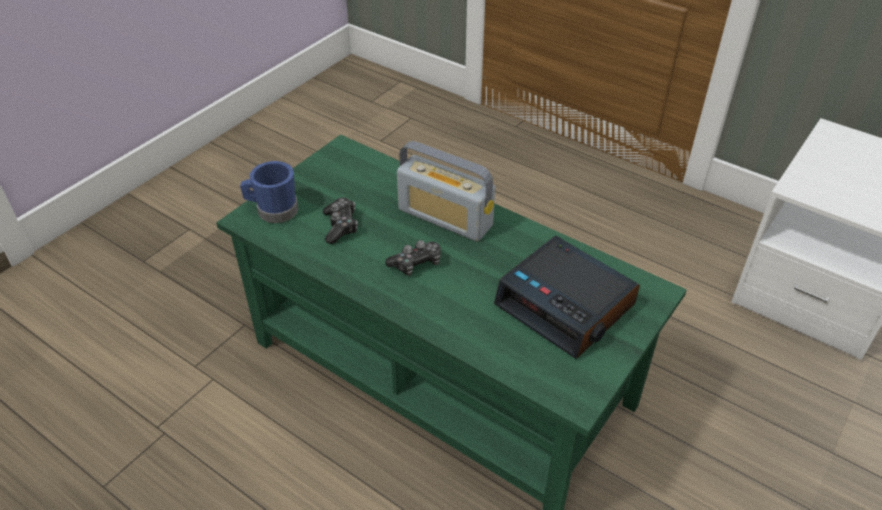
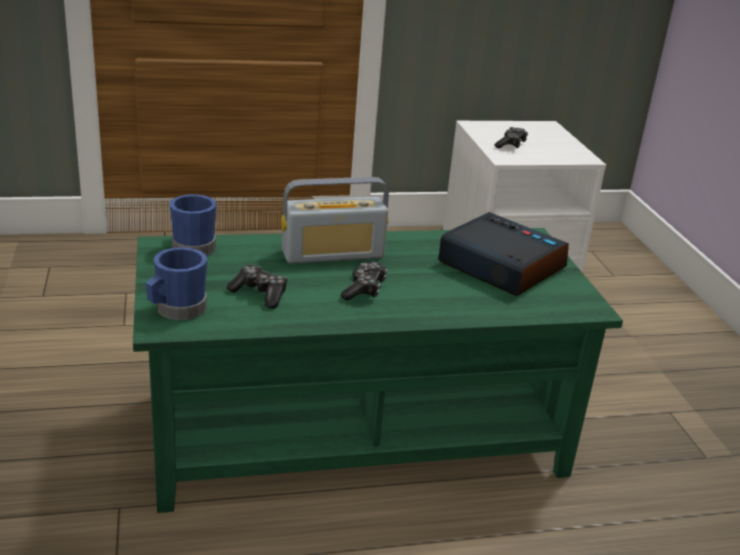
camera: 50 degrees left, 15 degrees down
alarm clock [494,236,640,359] -> alarm clock turned 135 degrees counterclockwise [438,212,569,296]
none -> blue mug [169,194,217,256]
none -> game controller [494,127,528,149]

